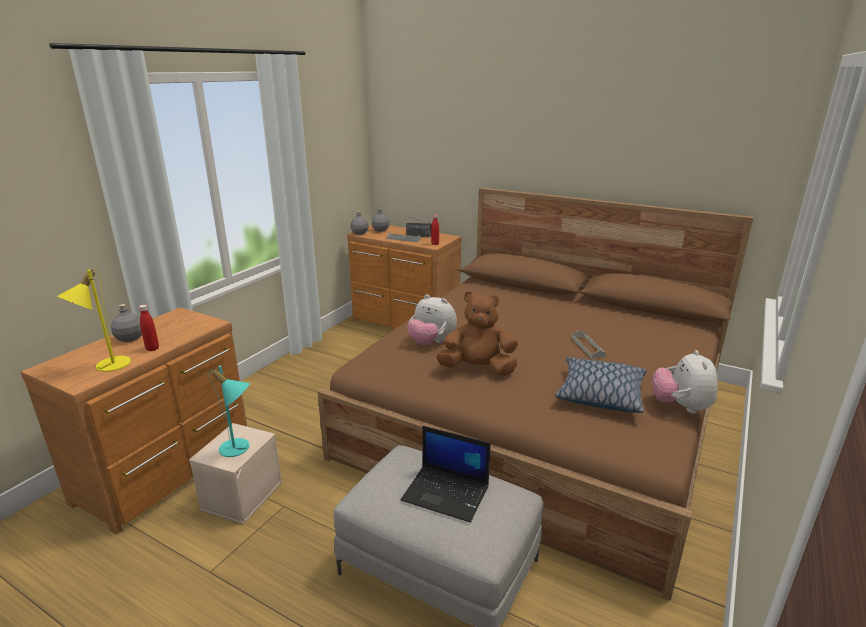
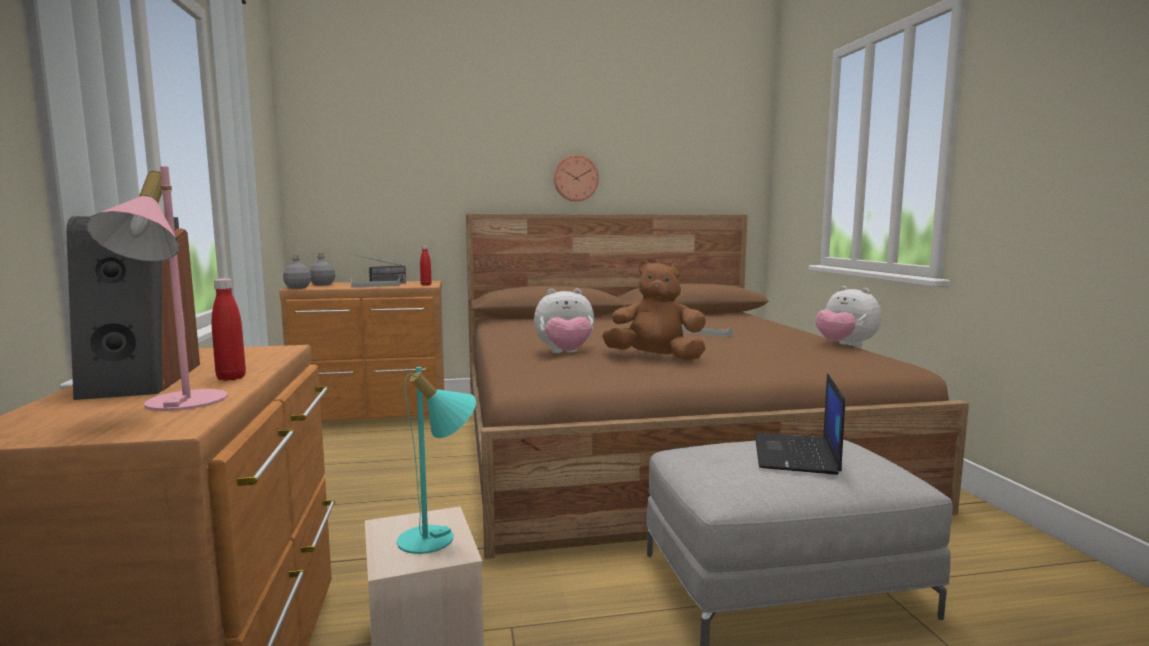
camera: 40 degrees left, 15 degrees down
yellow table lamp [57,268,131,372] -> pink table lamp [86,166,228,411]
grey bottle [111,304,142,342] -> speaker [66,216,200,400]
laptop [401,426,491,523] -> laptop turned 120 degrees clockwise [755,373,845,475]
brown plush toy [436,291,518,376] -> brown plush toy turned 45 degrees clockwise [602,261,706,361]
pillow [555,357,646,413] -> none
none -> wall clock [554,155,599,201]

